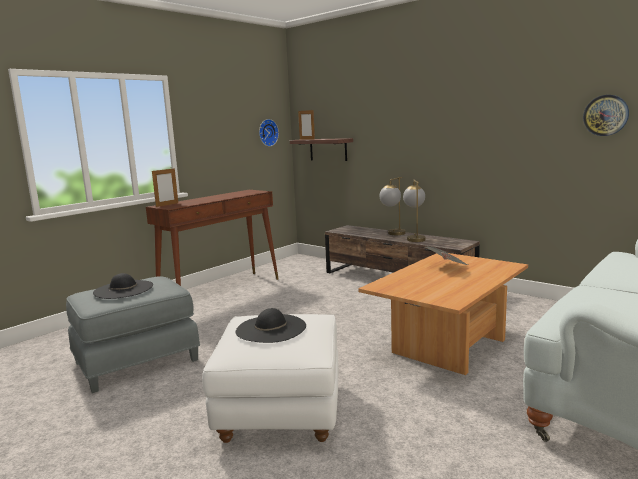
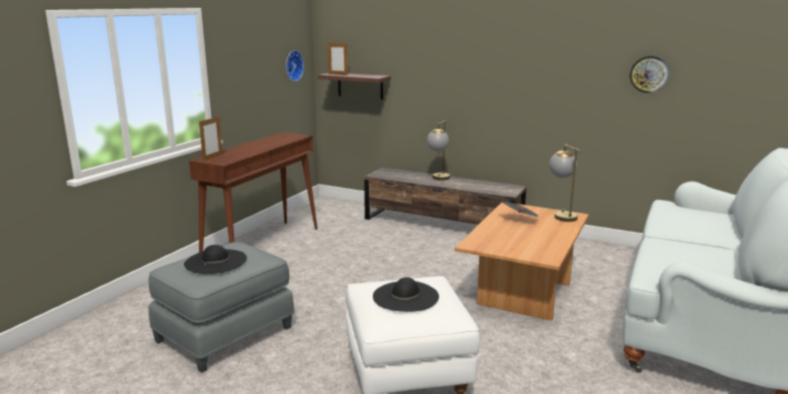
camera: 15 degrees left, 5 degrees up
table lamp [403,180,426,242] -> table lamp moved to [549,144,581,222]

